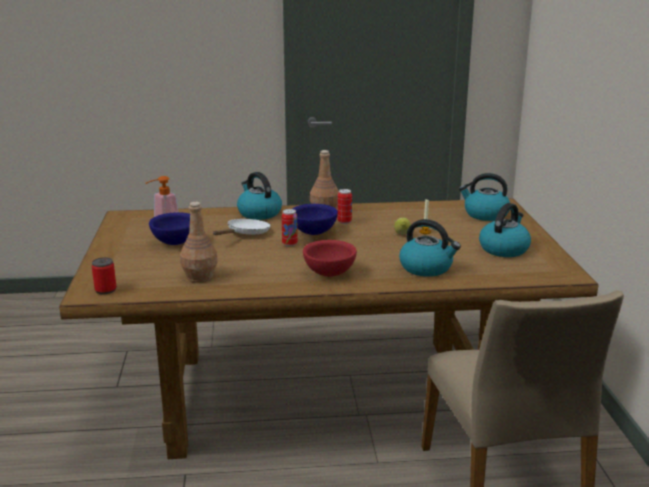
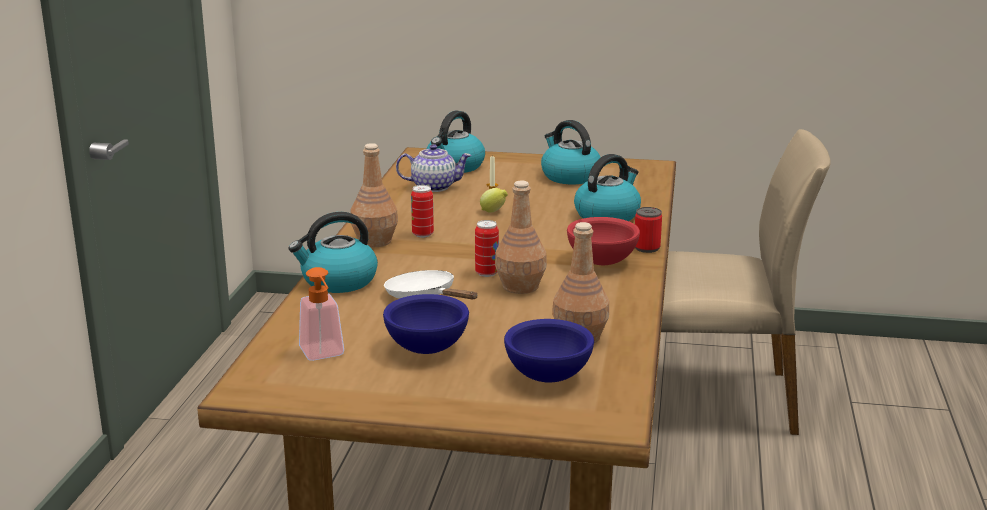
camera: 75 degrees left, 0 degrees up
can [92,257,116,294] -> can moved to [635,207,662,253]
blue bowl [293,204,338,235] -> blue bowl moved to [504,319,594,383]
none -> teapot [396,144,472,192]
none -> brown bottle [495,181,547,294]

